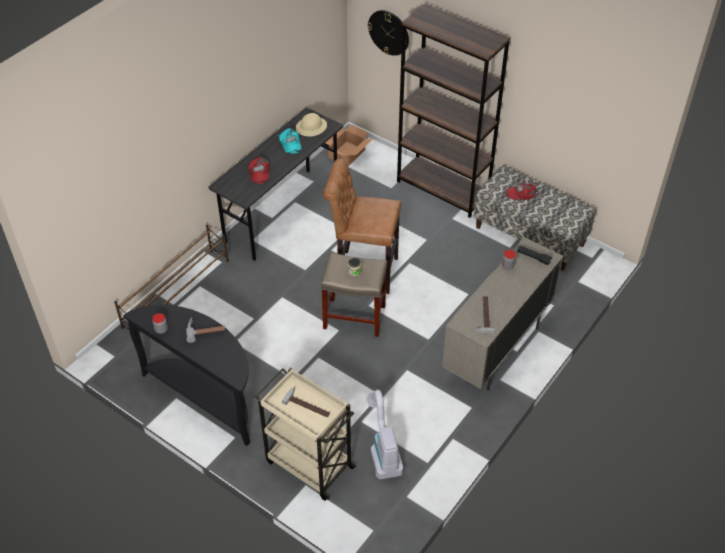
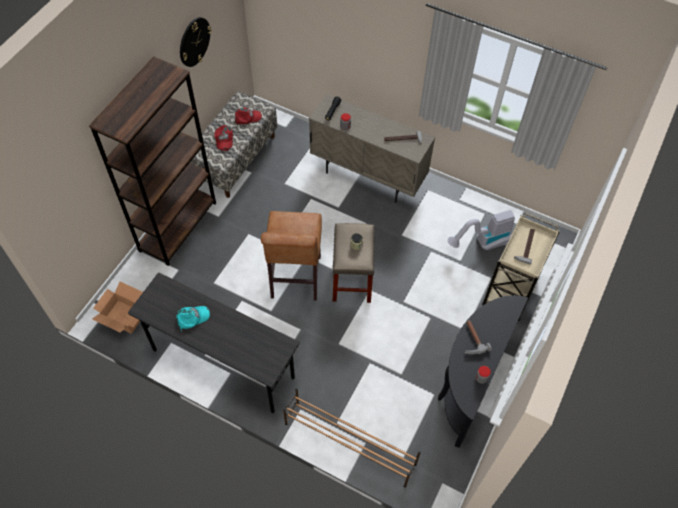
camera: 100 degrees left, 10 degrees up
red cap [248,157,269,184] -> red cap moved to [235,108,262,126]
beige hard hat [296,113,327,136] -> none
wall clock [367,10,409,56] -> wall clock moved to [180,17,211,67]

